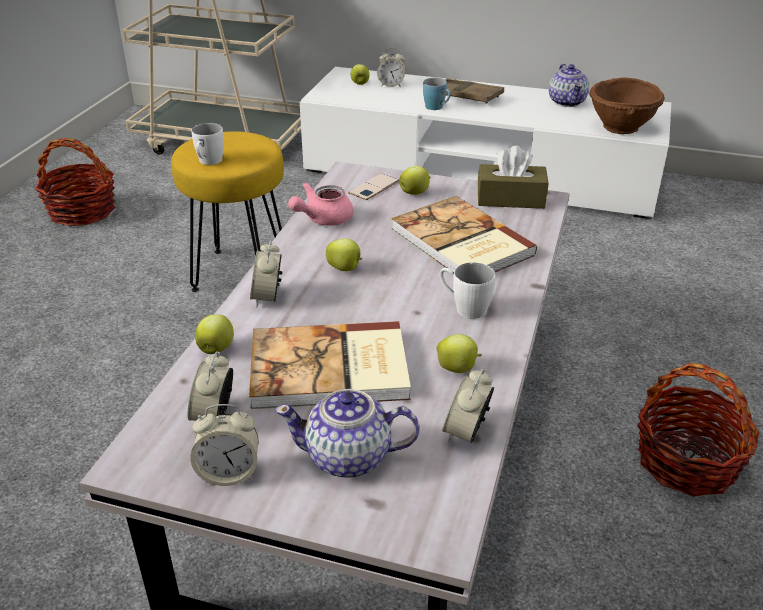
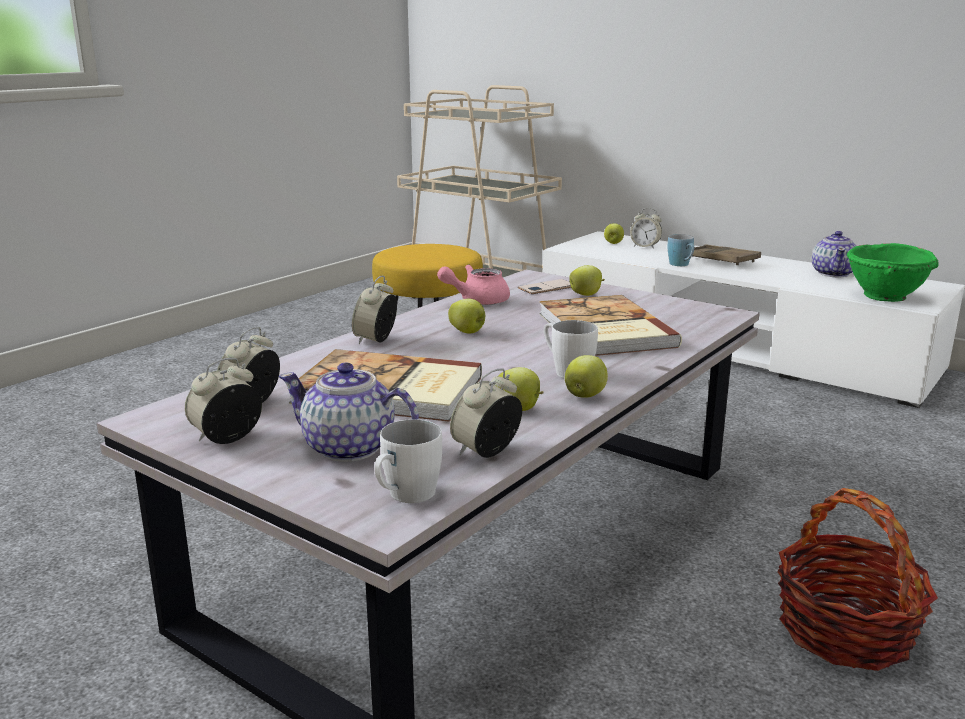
camera: 20 degrees right, 15 degrees down
basket [35,138,115,226] -> none
alarm clock [190,404,259,486] -> alarm clock turned 120 degrees clockwise [185,358,262,444]
white mug [192,123,224,165] -> white mug moved to [374,419,442,503]
apple [195,314,234,354] -> apple moved to [565,355,608,398]
brown tissue box [478,146,548,209] -> none
brown bowl [589,77,665,134] -> green bowl [847,243,938,302]

